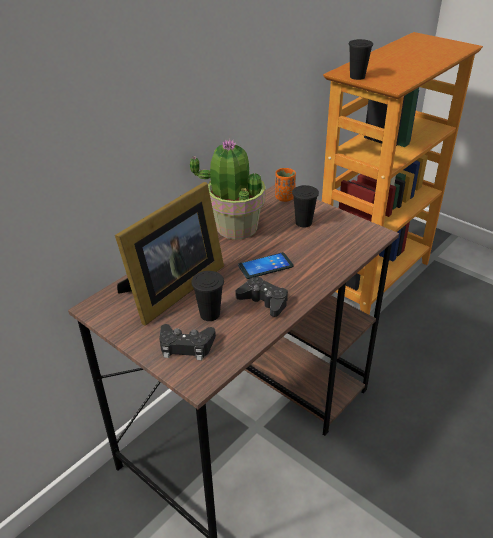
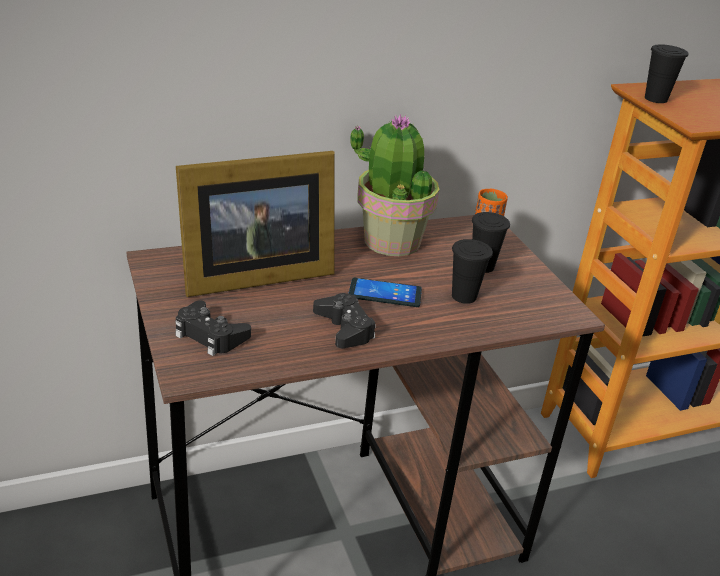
camera: 25 degrees right, 5 degrees down
black cup [191,271,224,321] -> black cup moved to [452,239,493,304]

